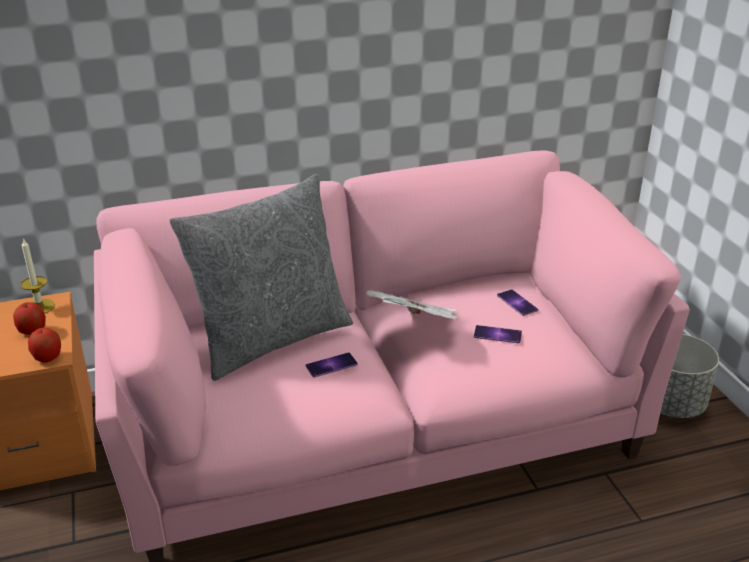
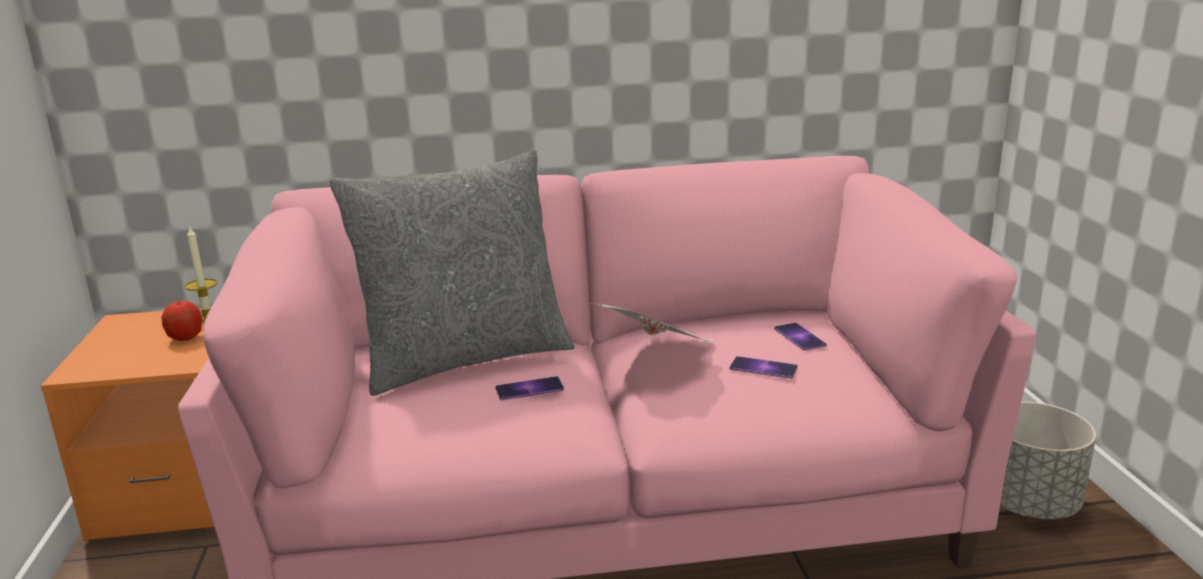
camera: 10 degrees right, 10 degrees down
apple [28,328,61,363] -> none

